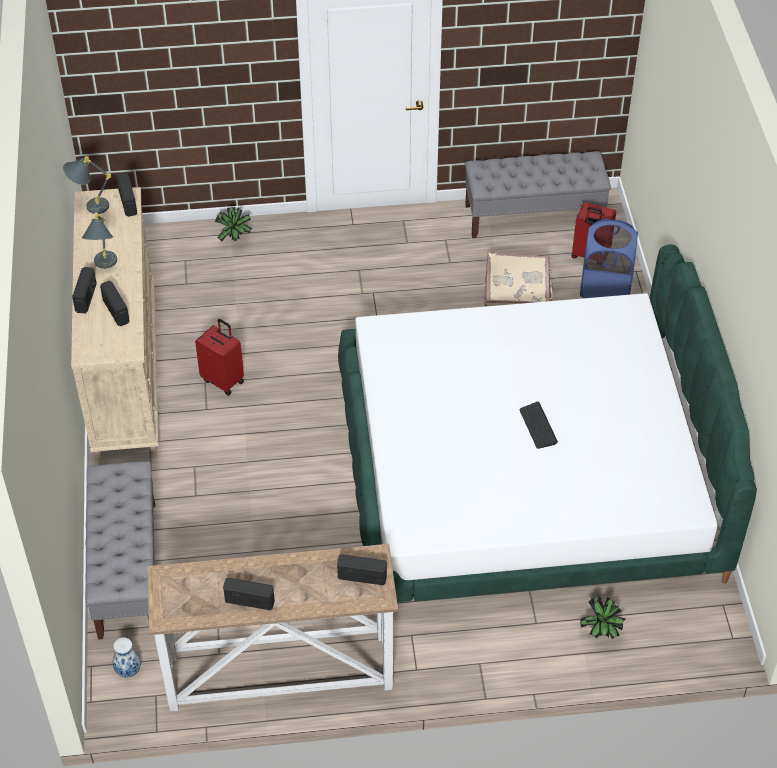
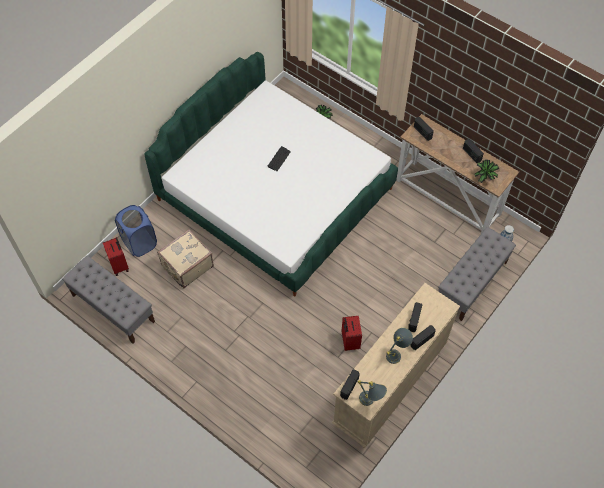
camera: 135 degrees left, 10 degrees up
potted plant [215,207,252,242] -> potted plant moved to [475,160,499,183]

